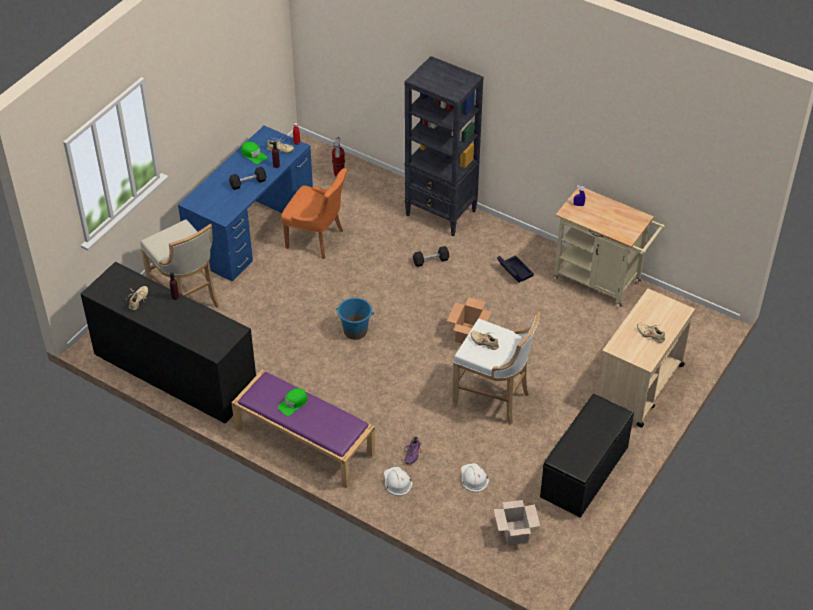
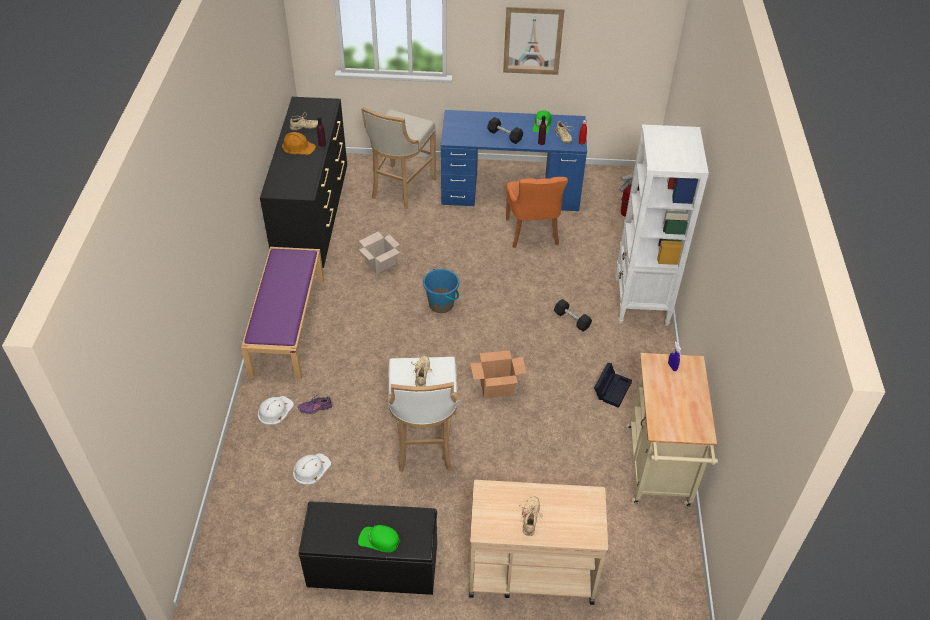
camera: 60 degrees right, 0 degrees up
green cap [278,388,308,416] -> green cap moved to [358,525,400,552]
black bookcase [404,56,484,236] -> white bookcase [616,124,709,325]
cardboard box [494,500,540,545] -> cardboard box moved to [359,231,400,274]
none -> orange hard hat [282,132,316,155]
none -> picture [503,7,564,75]

